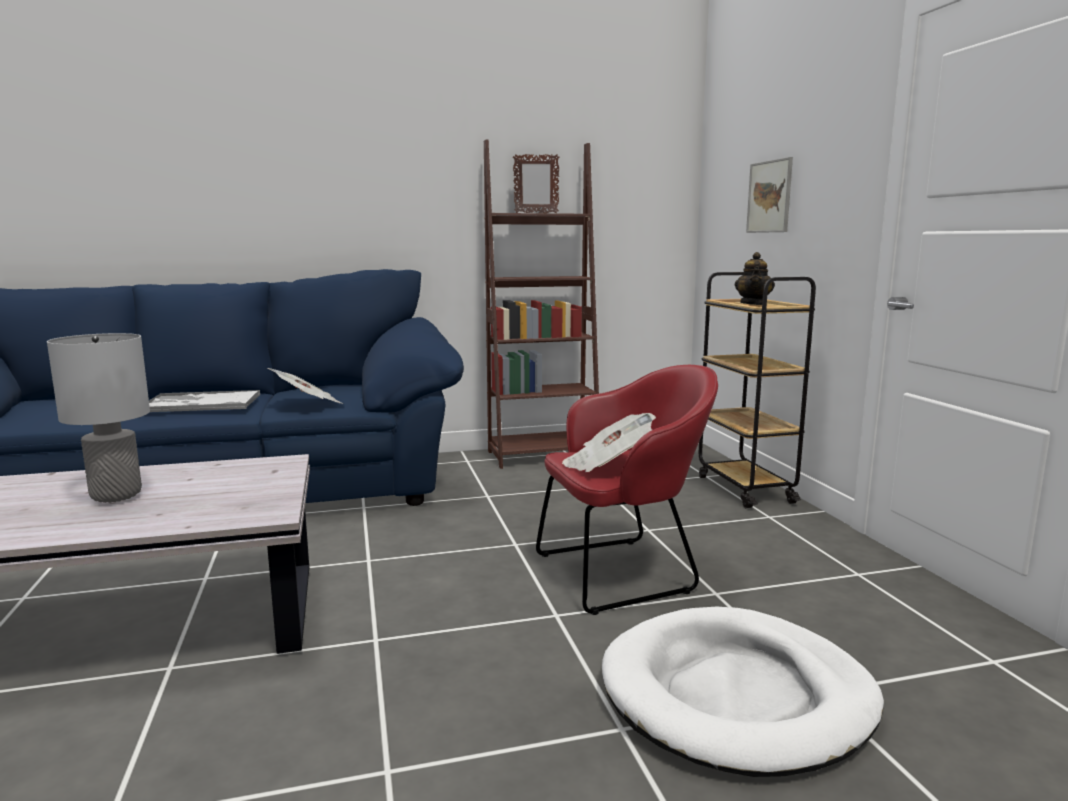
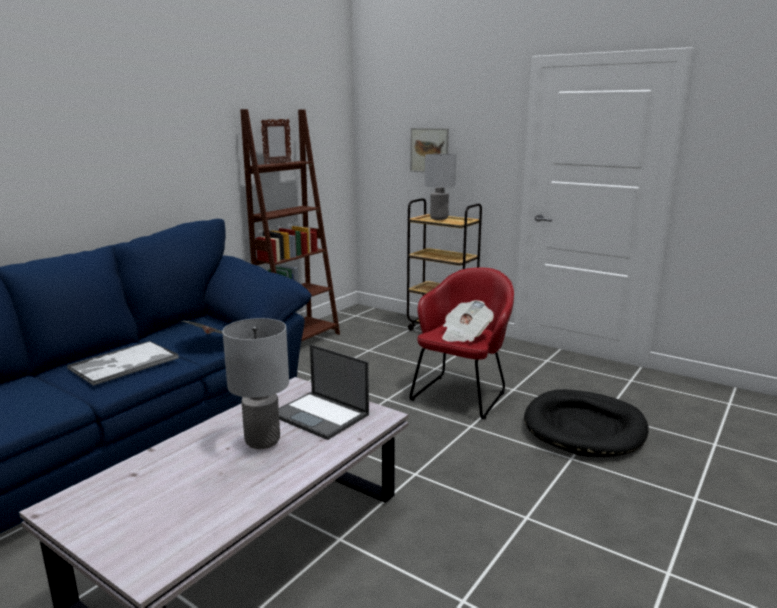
camera: 40 degrees left, 5 degrees up
white dog bed [602,607,884,777] -> black dog bed [524,389,648,457]
teapot [735,252,775,305] -> grey table lamp [425,154,456,220]
none -> laptop [279,344,369,440]

